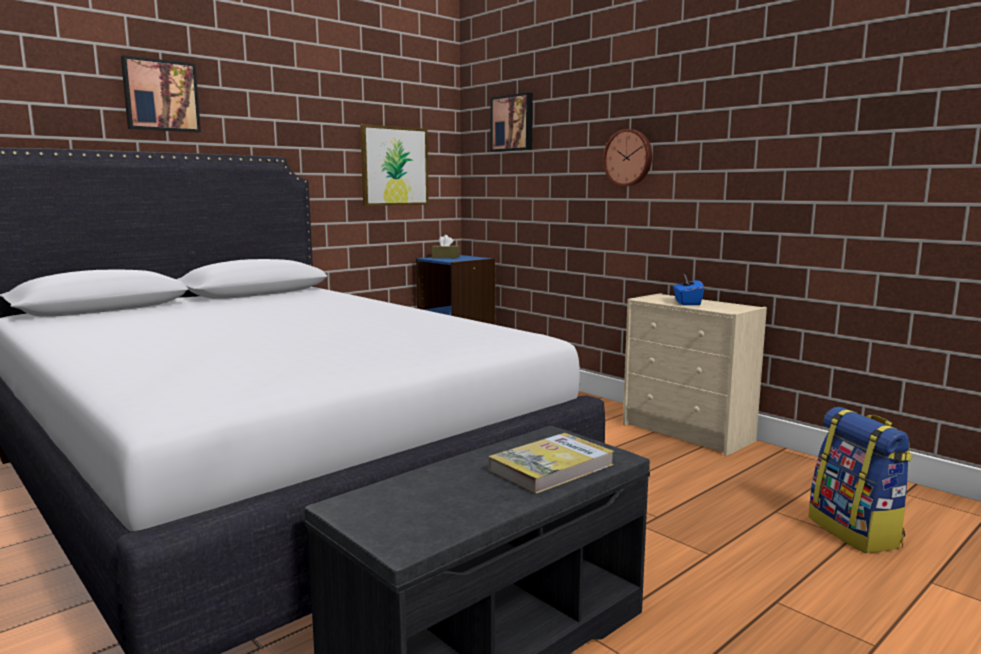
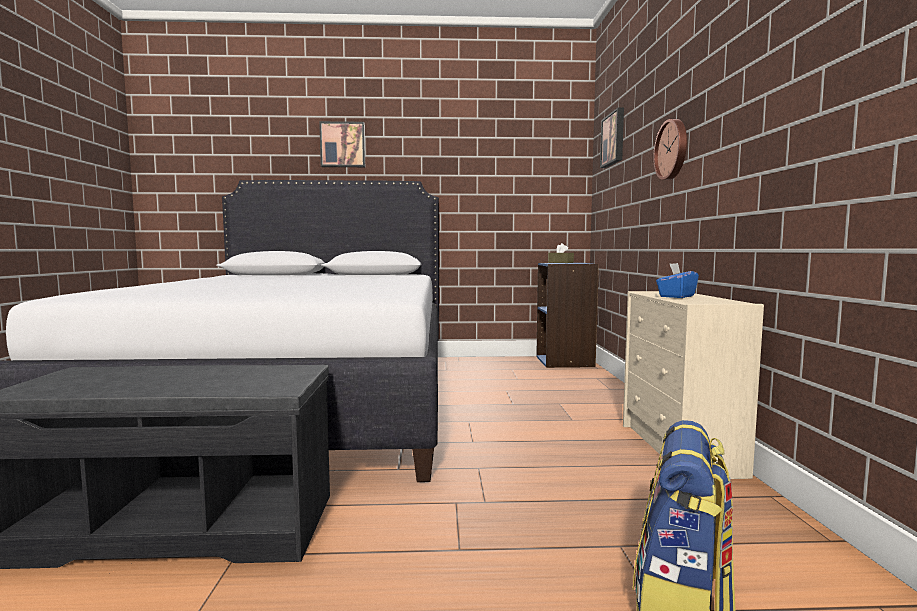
camera: 40 degrees right, 5 degrees down
picture [360,124,429,206] -> none
book [489,433,614,494] -> none

